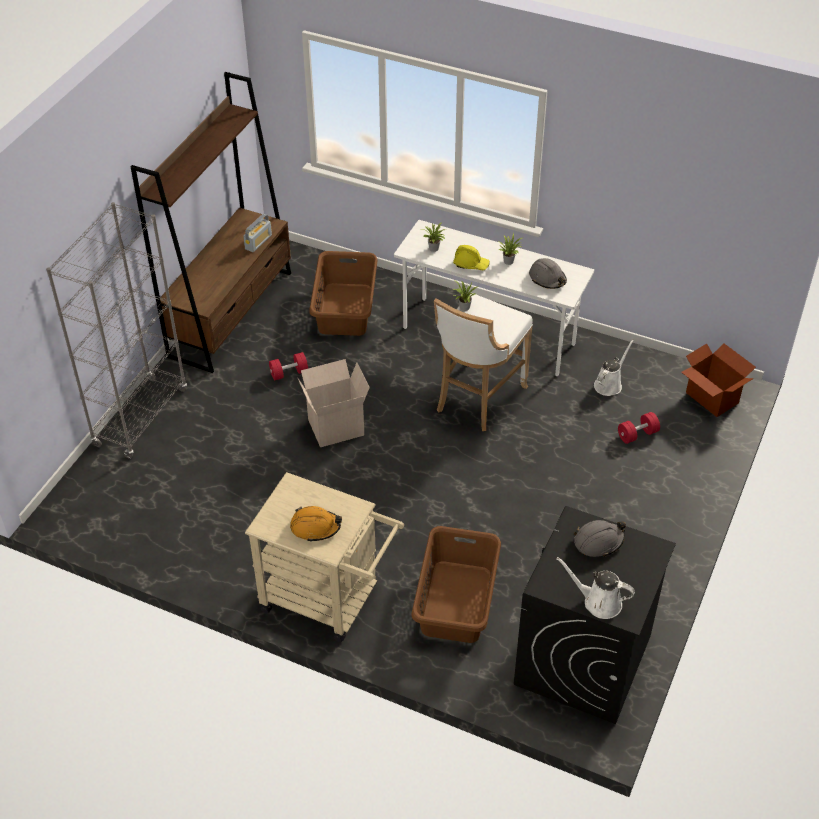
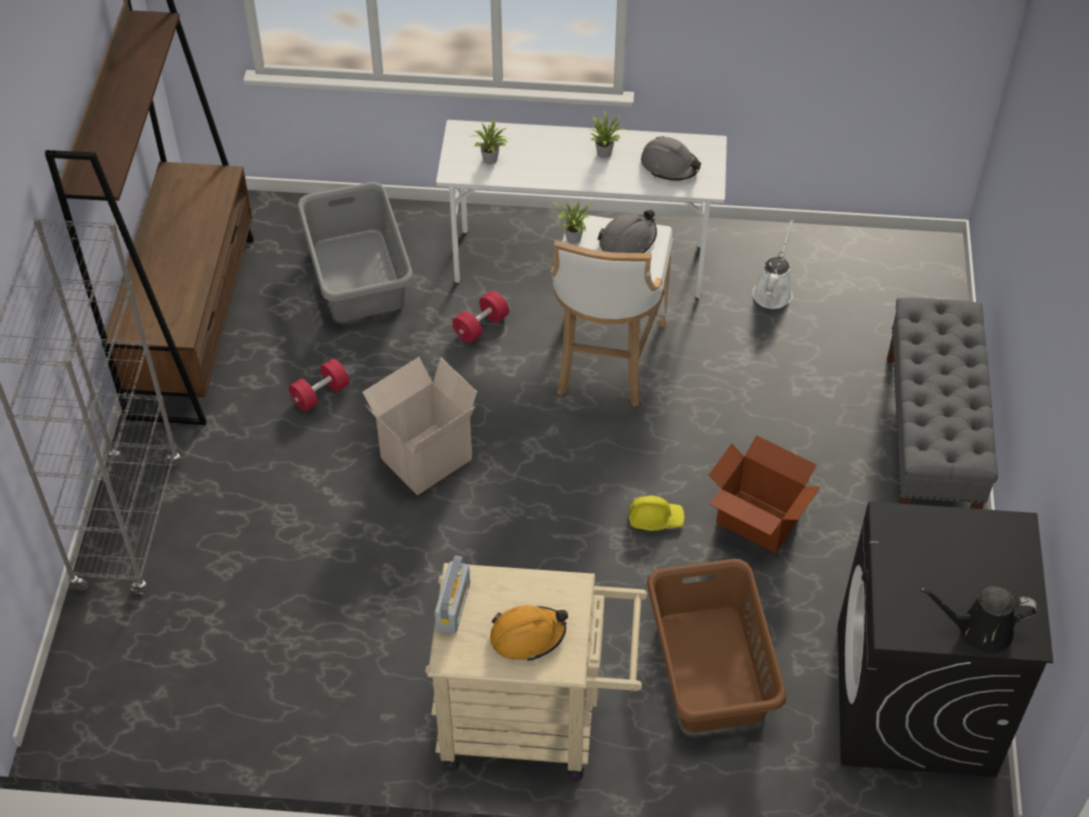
camera: 20 degrees left, 5 degrees up
radio [243,214,272,252] -> radio moved to [435,555,470,634]
brown laundry basket [309,251,378,336] -> grey laundry basket [297,182,414,321]
yellow hard hat [453,245,490,270] -> yellow hard hat moved to [629,495,685,531]
white watering can [556,557,635,619] -> black watering can [920,586,1037,654]
grey hard hat [574,520,626,557] -> grey hard hat moved to [598,210,657,253]
red dumbbell [618,412,660,444] -> red dumbbell moved to [452,291,509,343]
cardboard box [681,344,756,417] -> cardboard box moved to [709,435,820,553]
none -> grey bench [887,297,998,509]

